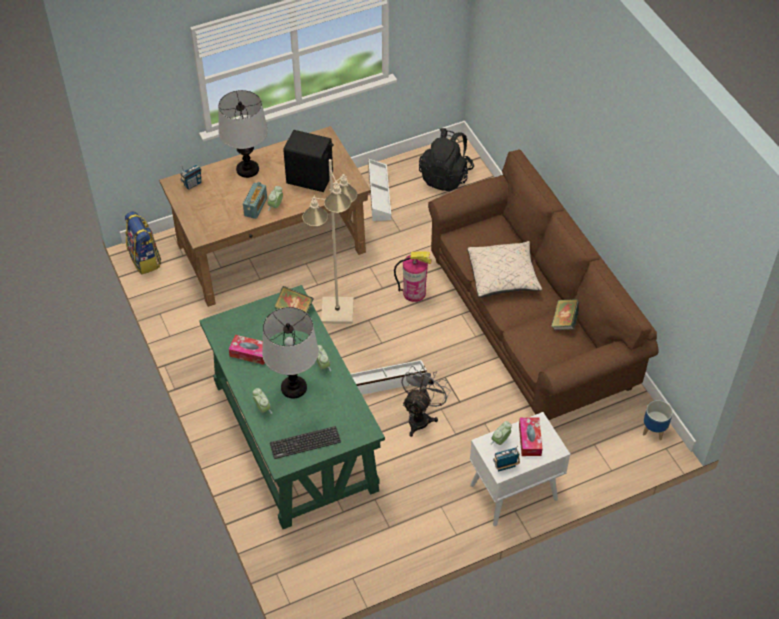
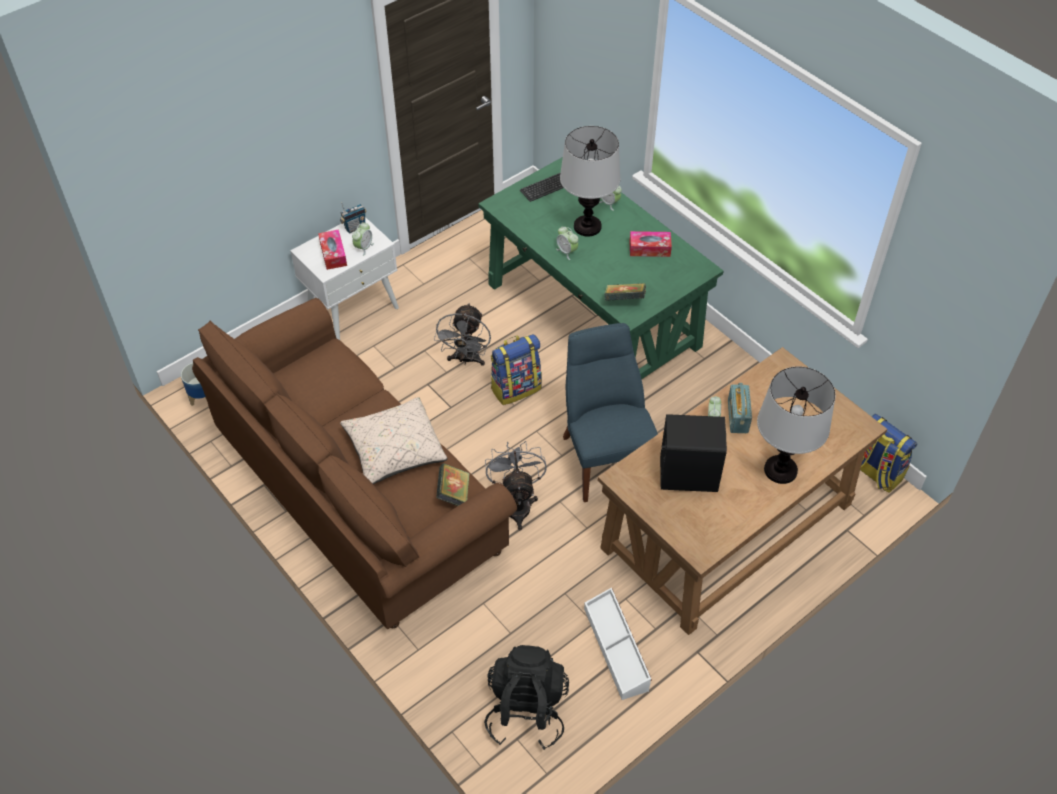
camera: 165 degrees right, 0 degrees up
radio [180,164,202,190] -> none
beige floor lamp [302,159,358,324] -> blue chair [563,323,658,502]
white storage box [351,360,427,395] -> backpack [491,334,542,405]
fire extinguisher [394,251,432,302] -> grey fan [485,441,547,530]
book [551,299,579,330] -> book moved to [436,463,469,506]

